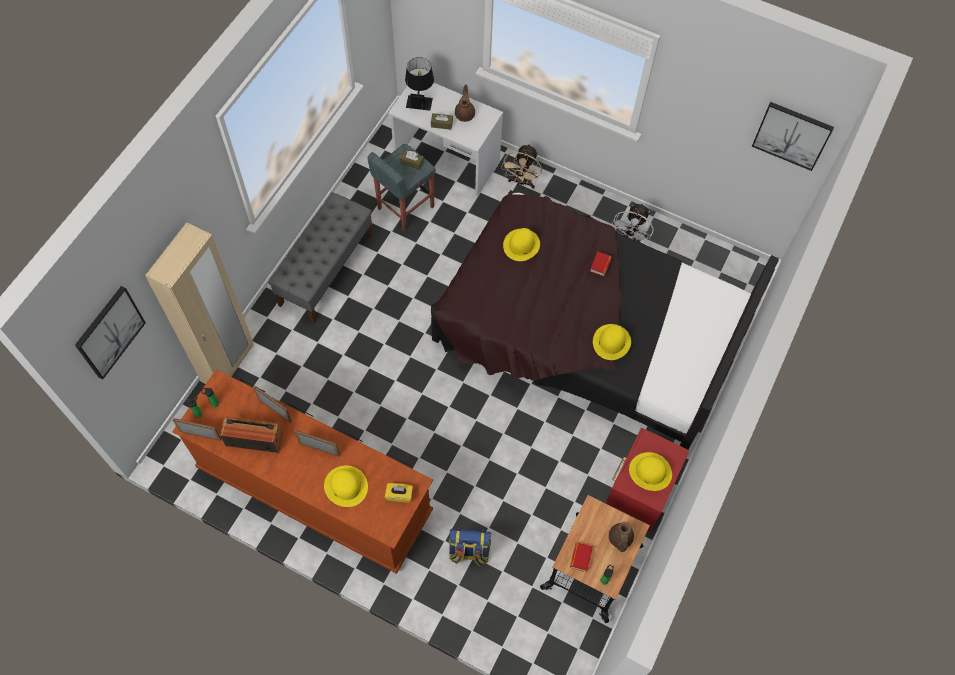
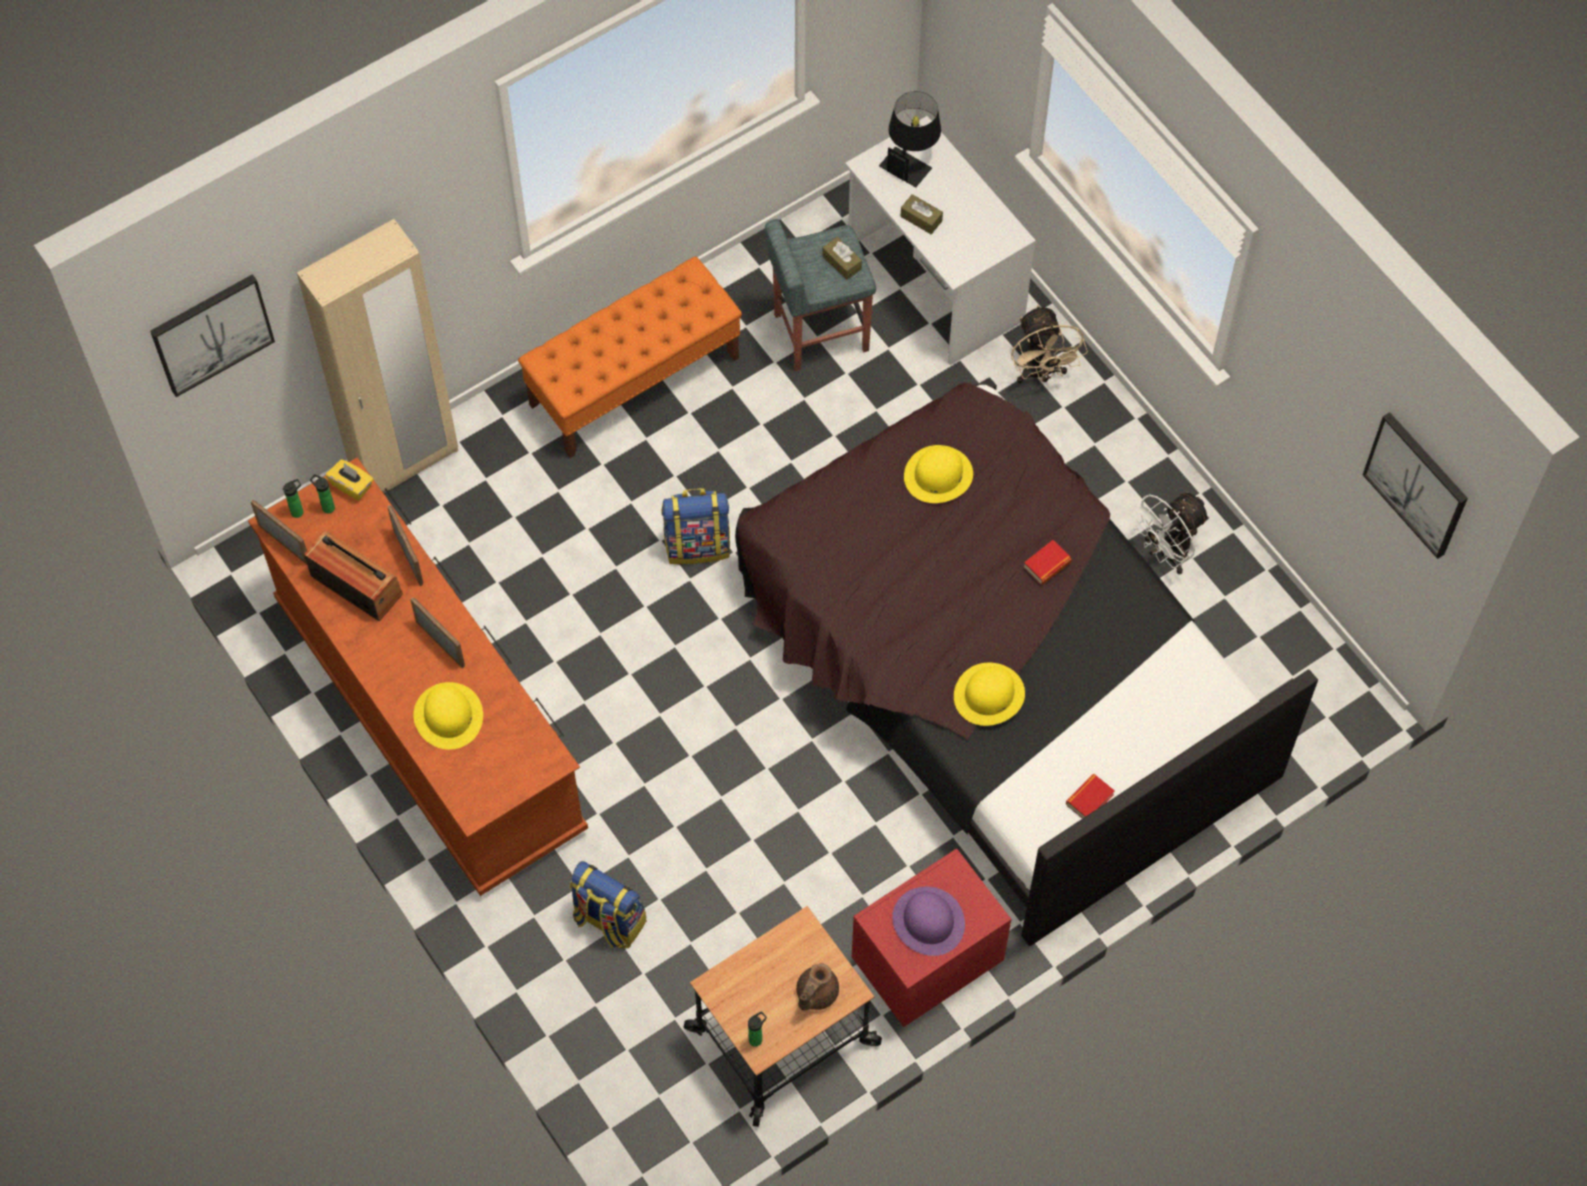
camera: 30 degrees right, 0 degrees up
grey bench [268,192,373,324] -> orange bench [518,256,742,458]
yellow tissue box [385,483,413,503] -> yellow tissue box moved to [326,460,373,501]
brown teapot [455,85,475,122] -> none
beige fan [501,144,542,189] -> beige fan turned 60 degrees counterclockwise [1011,304,1088,384]
book [570,542,593,572] -> book moved to [1066,774,1115,819]
yellow hat [629,452,672,491] -> purple hat [892,887,965,956]
none -> backpack [661,488,730,564]

